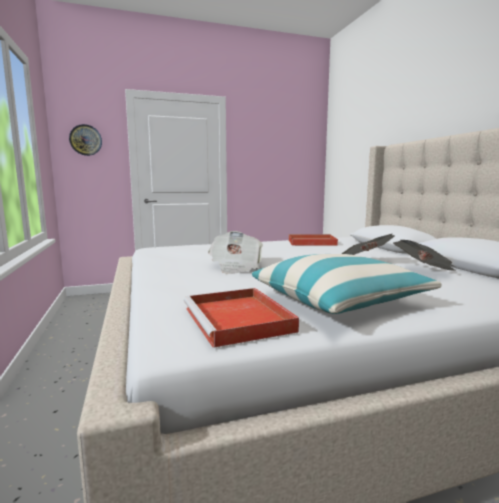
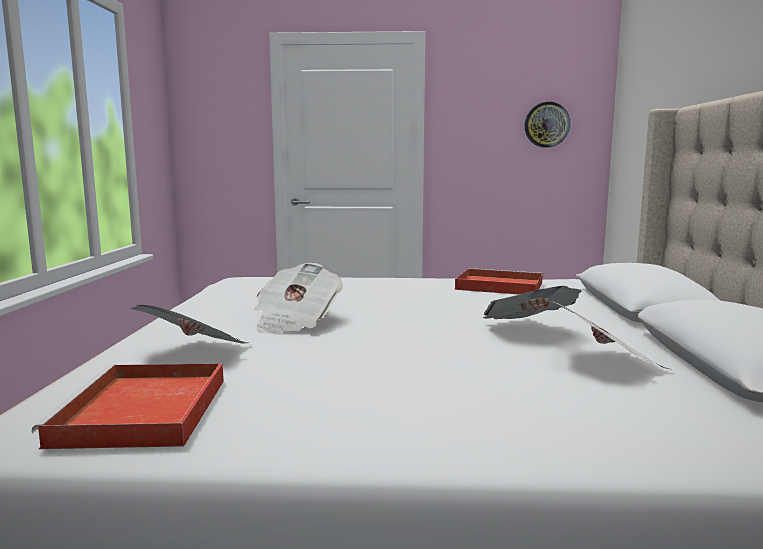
camera: 20 degrees right, 0 degrees up
wall clock [69,124,102,156] -> wall clock moved to [525,102,570,148]
pillow [252,254,442,314] -> none
none -> newspaper [131,305,248,343]

